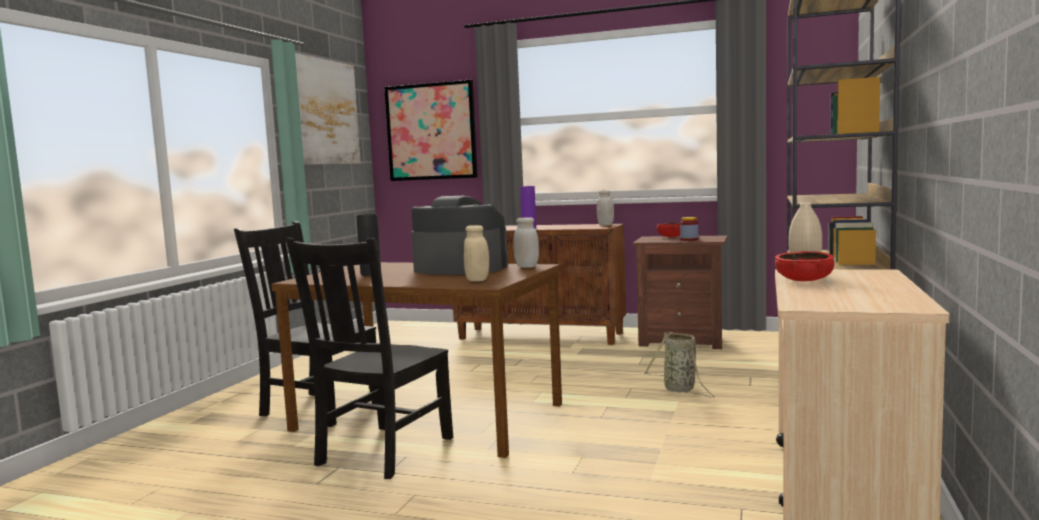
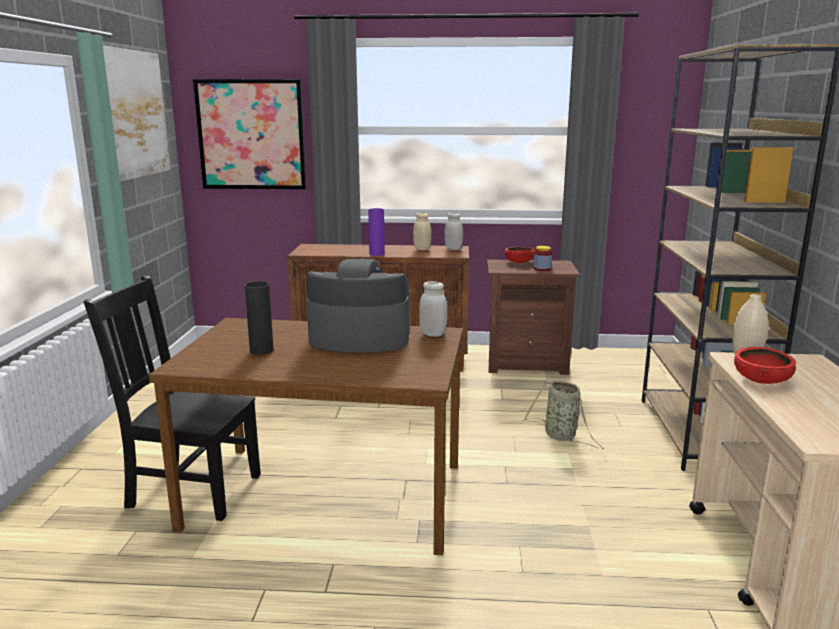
camera: 15 degrees left, 10 degrees up
black chair [286,238,453,479] -> none
beige jar [464,225,489,281] -> beige jar moved to [413,213,431,250]

